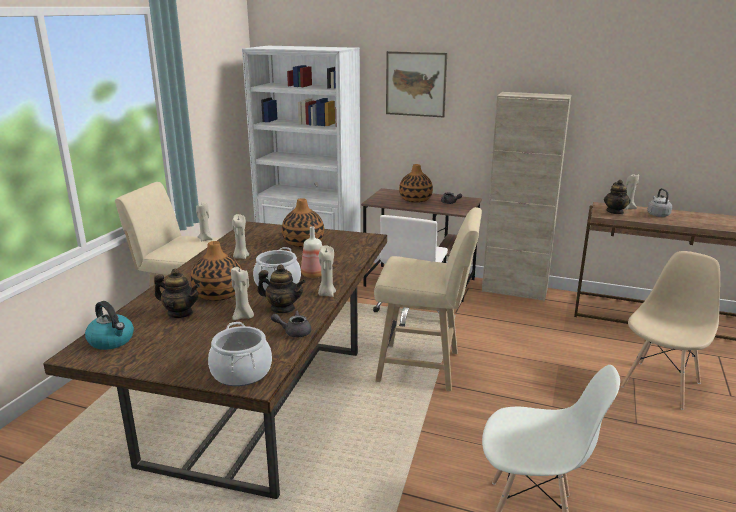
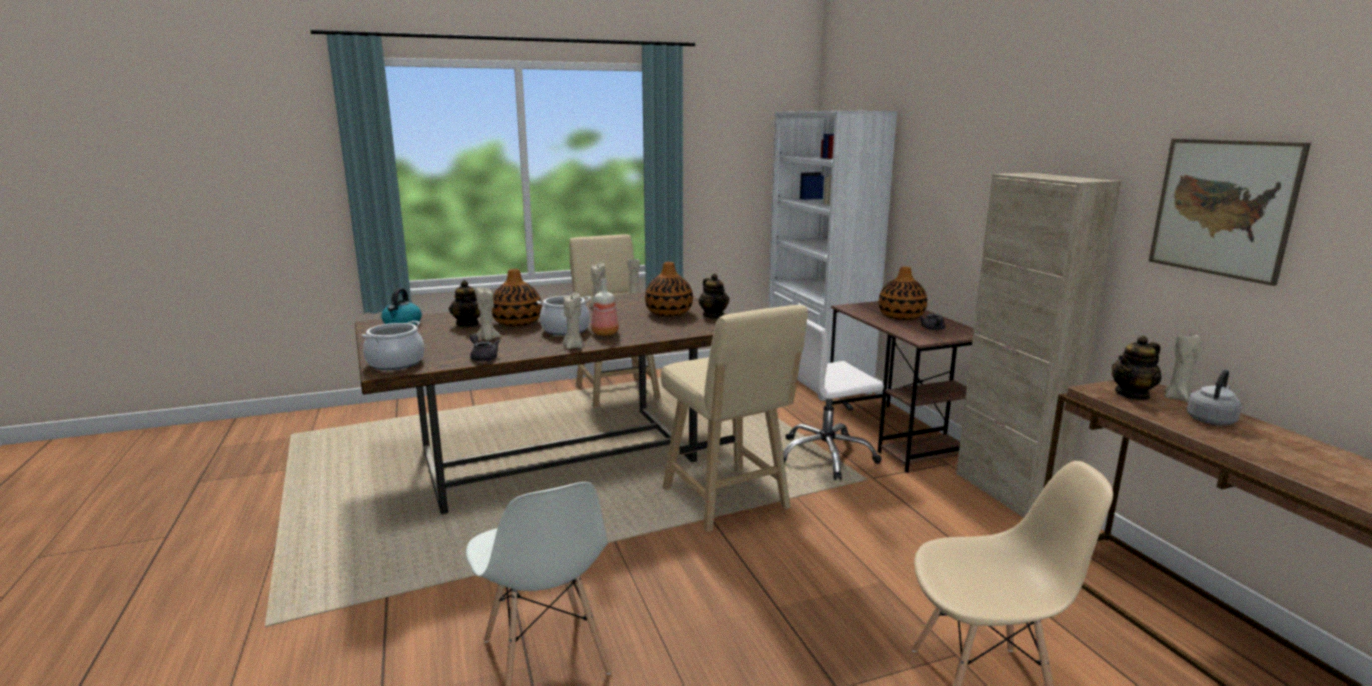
camera: 50 degrees right, 5 degrees down
teapot [257,264,306,313] -> teapot moved to [698,274,729,318]
picture [386,51,447,117] -> picture moved to [1149,139,1311,286]

